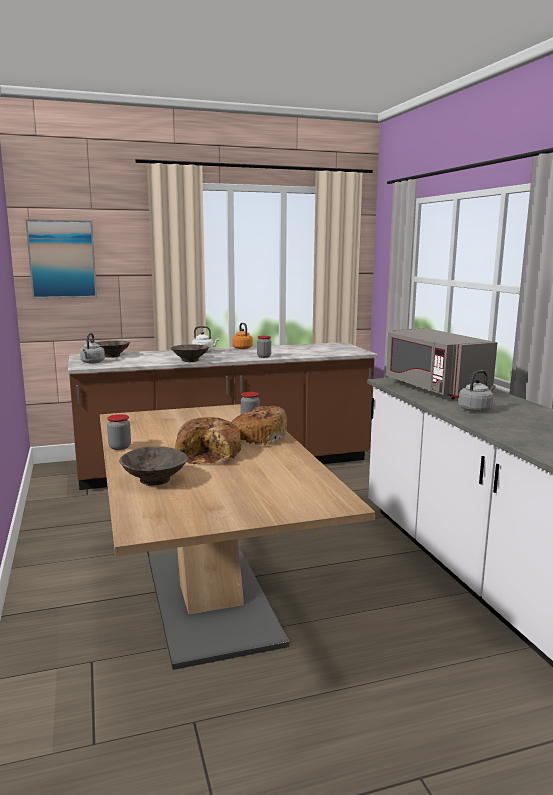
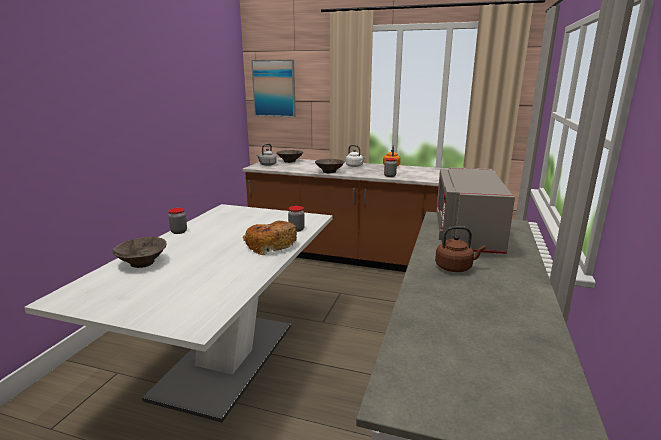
camera: 35 degrees right, 5 degrees up
brown dining table [100,404,376,670] -> white dining table [24,204,332,423]
bread [174,417,241,465] -> none
grey kettle [458,370,496,412] -> brown kettle [435,226,486,272]

